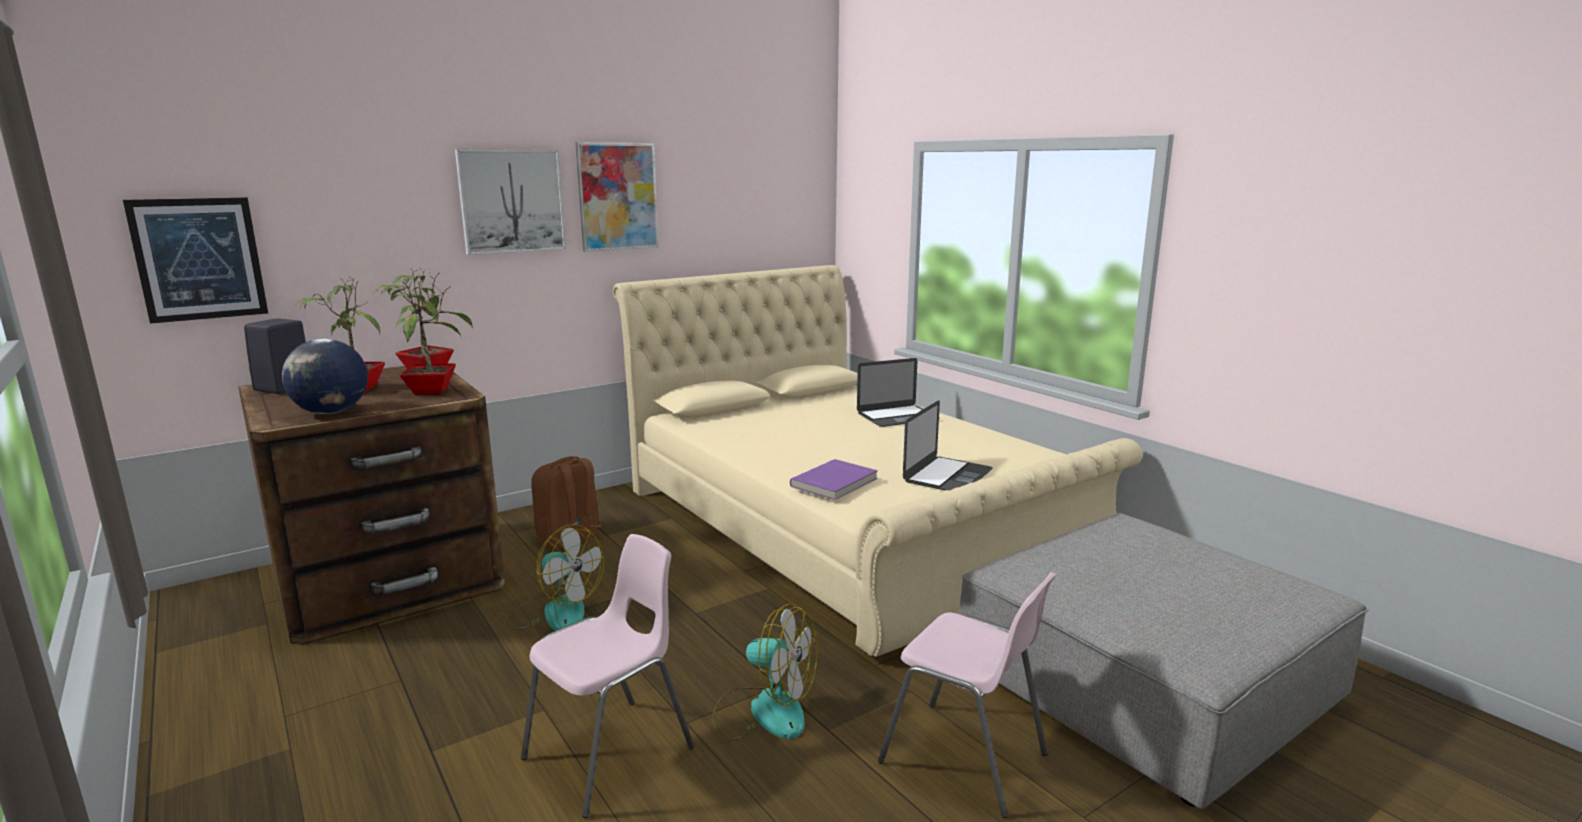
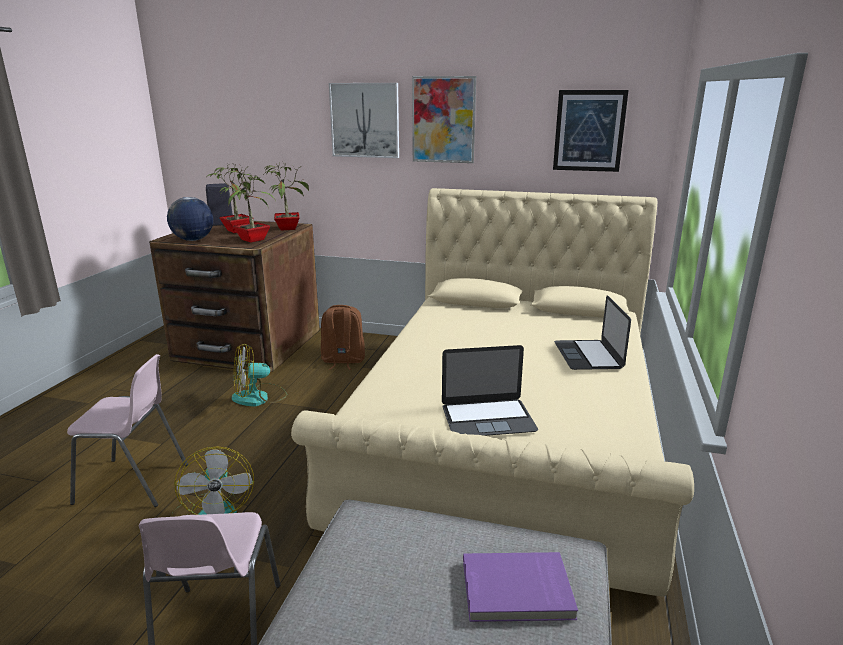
camera: 50 degrees right, 5 degrees up
picture [123,197,268,324] -> picture moved to [553,90,629,172]
fan [508,524,604,631] -> fan turned 75 degrees clockwise [232,343,287,407]
purple book [790,459,878,500] -> purple book moved to [463,552,578,622]
laptop [857,358,940,427] -> laptop turned 60 degrees clockwise [554,295,631,370]

